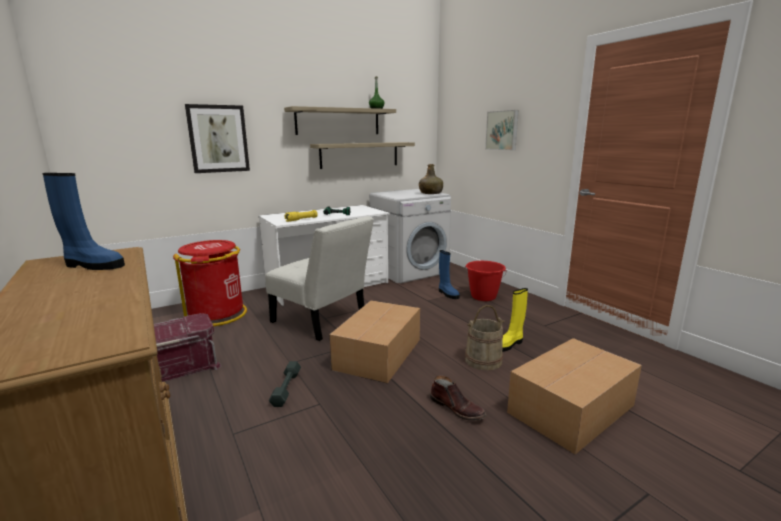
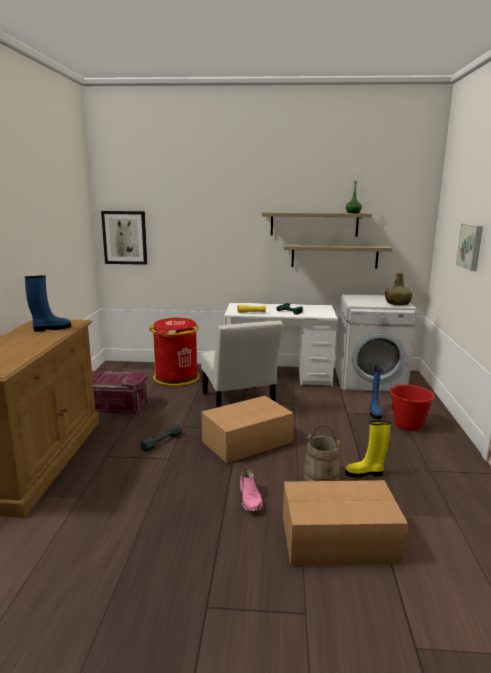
camera: 35 degrees right, 0 degrees up
blue boot [42,173,125,270] -> blue boot turned 75 degrees counterclockwise [25,275,71,332]
picture [185,104,250,173] -> picture moved to [101,211,147,265]
brown boot [430,376,486,421] -> pink boot [240,468,263,511]

